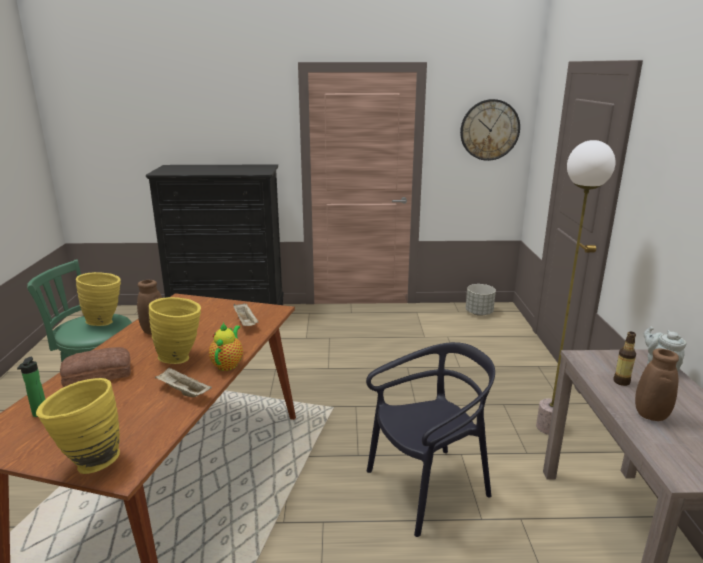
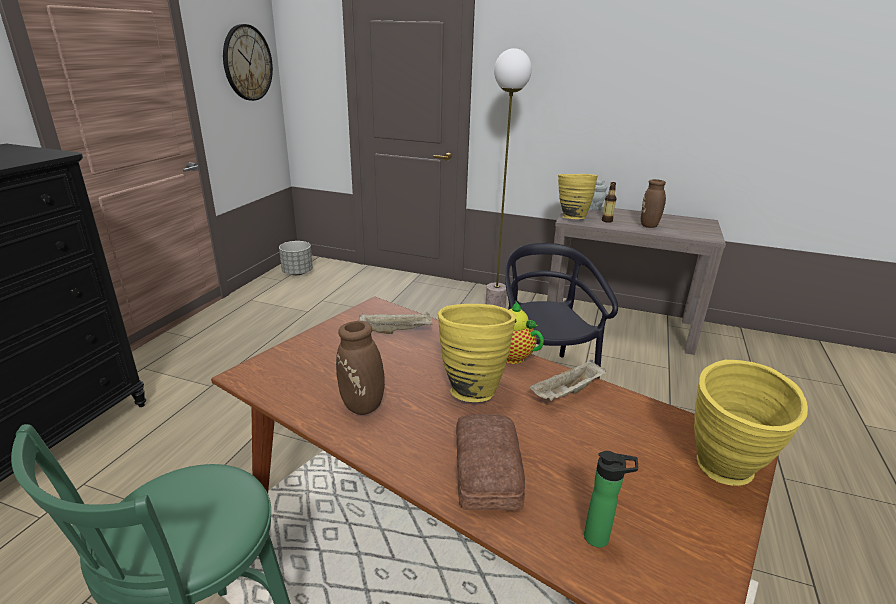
camera: 70 degrees left, 5 degrees up
yellow vase [76,272,121,326] -> yellow vase moved to [558,174,598,219]

